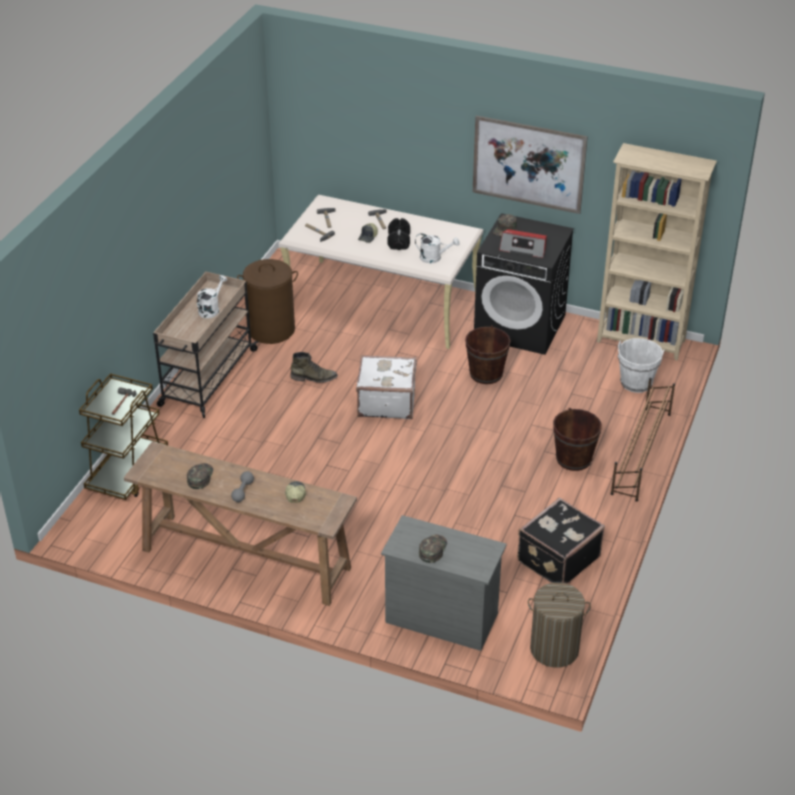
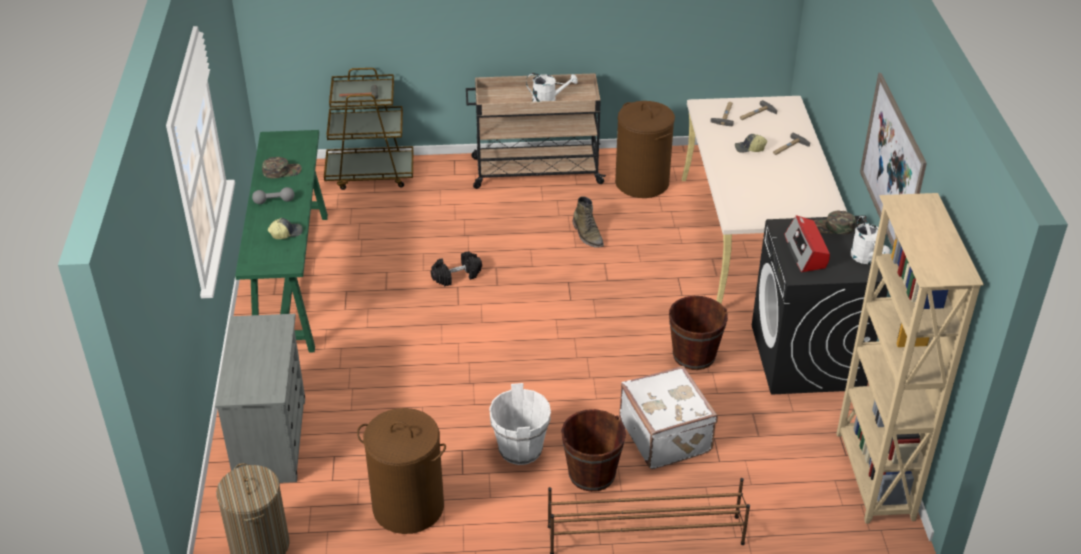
camera: 65 degrees right, 0 degrees up
brown console table [124,441,357,606] -> green console table [235,130,328,353]
white suitcase [356,355,417,419] -> white suitcase moved to [619,366,718,469]
black dumbbell [388,218,410,250] -> black dumbbell moved to [431,252,482,287]
white watering can [415,233,459,263] -> white watering can moved to [851,216,890,264]
green cap [419,535,447,563] -> none
black suitcase [517,497,605,584] -> brown laundry basket [357,408,446,534]
white bucket [618,338,665,393] -> white bucket moved to [489,383,551,465]

